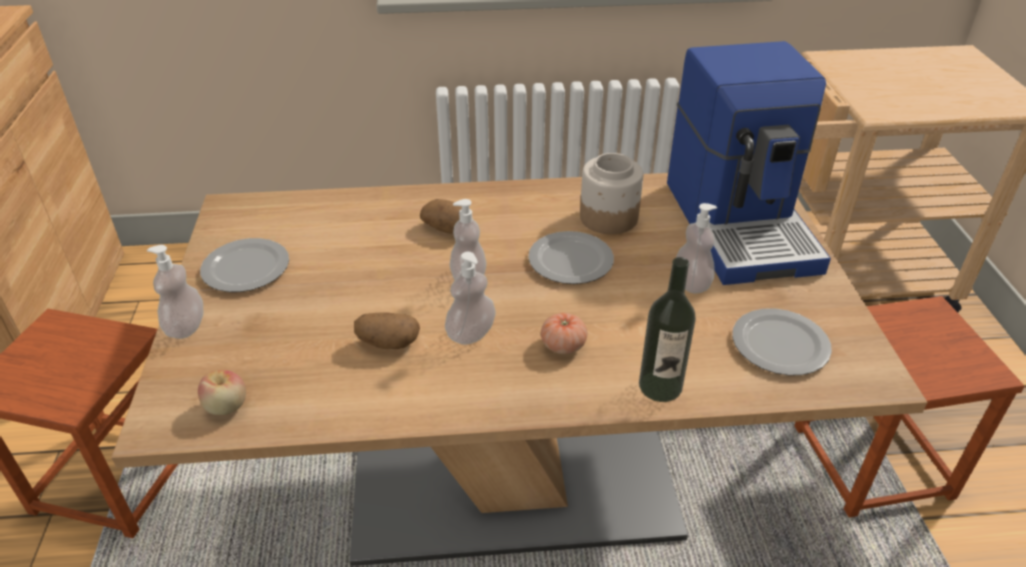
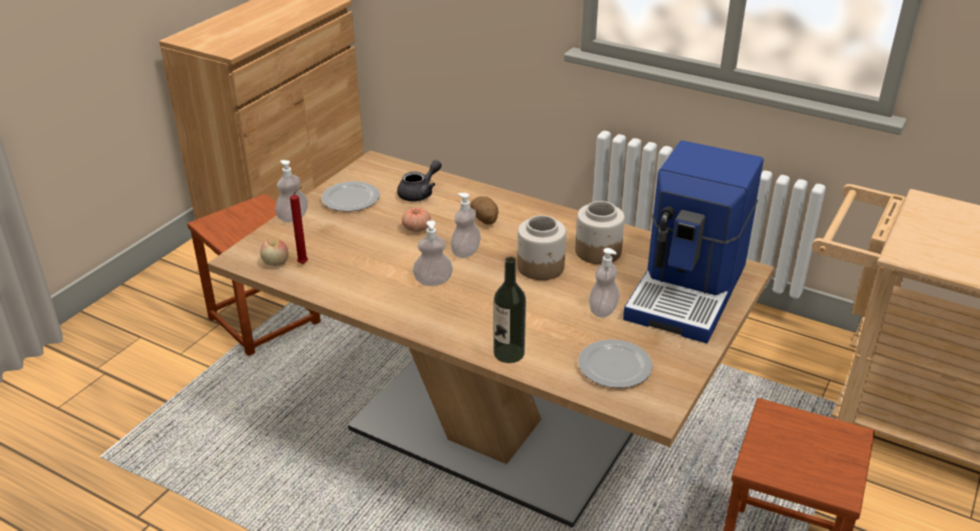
camera: 35 degrees right, 5 degrees down
potato [354,312,420,349] -> none
plate [528,231,614,284] -> jar [517,215,566,280]
tomato [541,313,587,354] -> tomato moved to [402,208,431,232]
none -> red candle [290,186,308,264]
none -> grey teapot [397,160,442,201]

